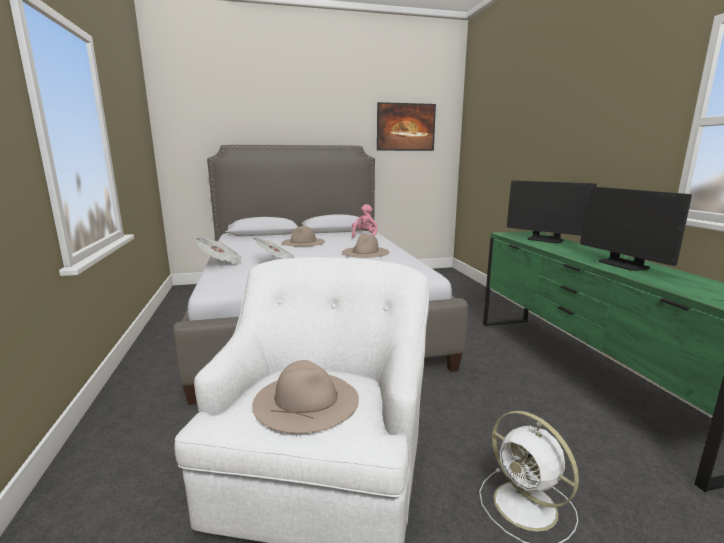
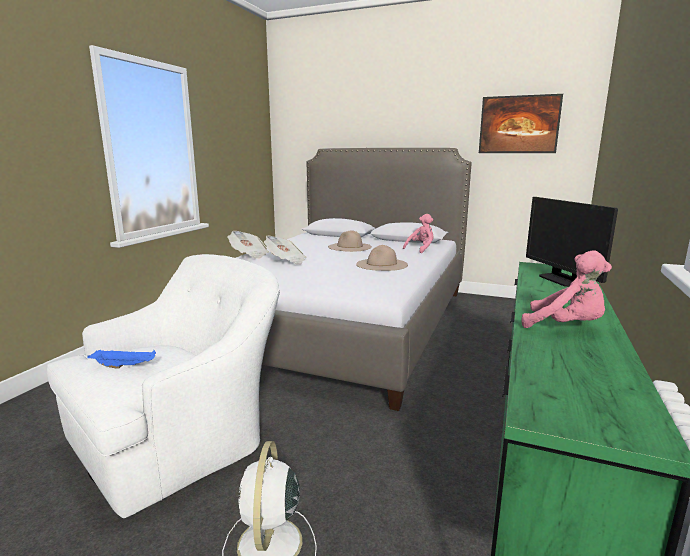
camera: 35 degrees right, 0 degrees up
beige hat [252,360,359,433] -> blue tray [87,349,156,369]
monitor [580,186,692,271] -> pink plush toy [522,250,612,328]

